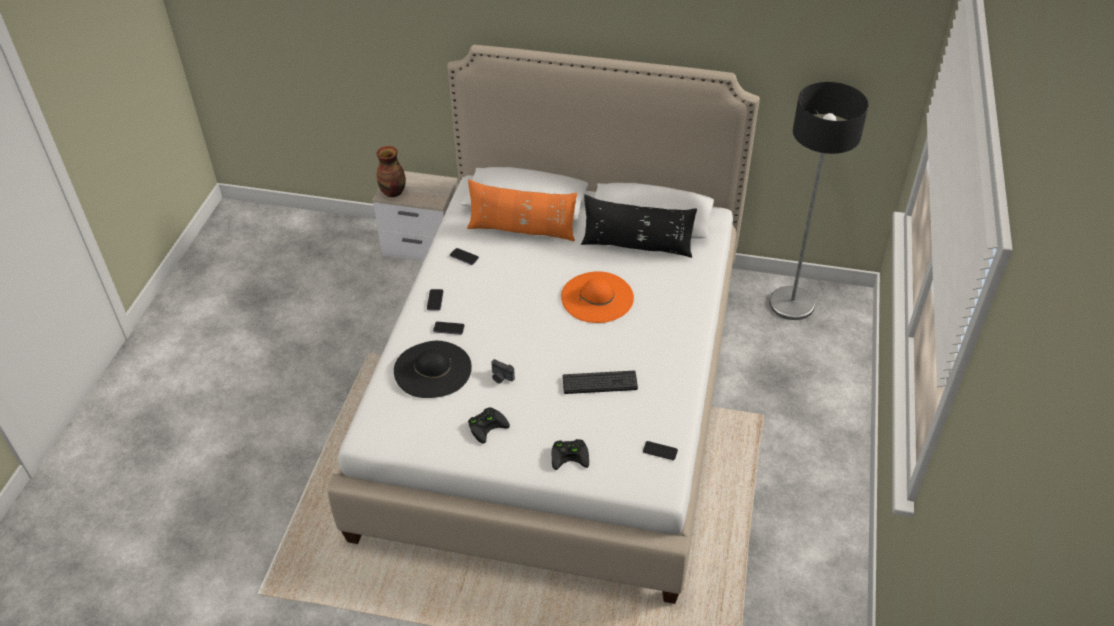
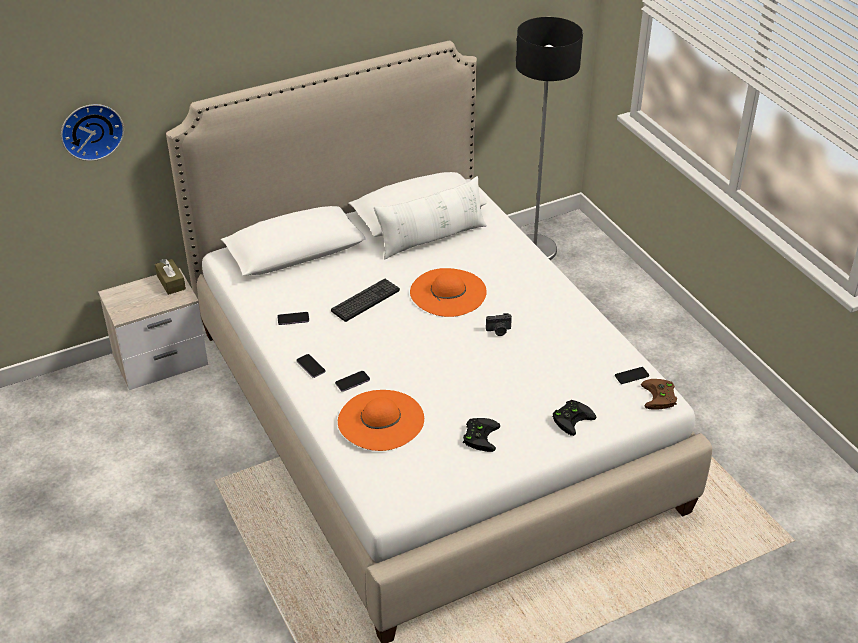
camera: 40 degrees left, 5 degrees down
vase [376,146,406,197] -> none
black hat [394,341,472,398] -> orange hat [338,390,424,451]
orange pillow [467,179,577,242] -> none
camera [491,359,515,383] -> camera moved to [486,313,512,336]
keyboard [562,371,638,394] -> keyboard moved to [331,279,400,322]
black pillow [581,195,697,258] -> white pillow [374,176,487,260]
none -> wall clock [61,104,124,161]
none -> brown tissue box [155,259,186,295]
none -> brown game controller [641,379,677,409]

